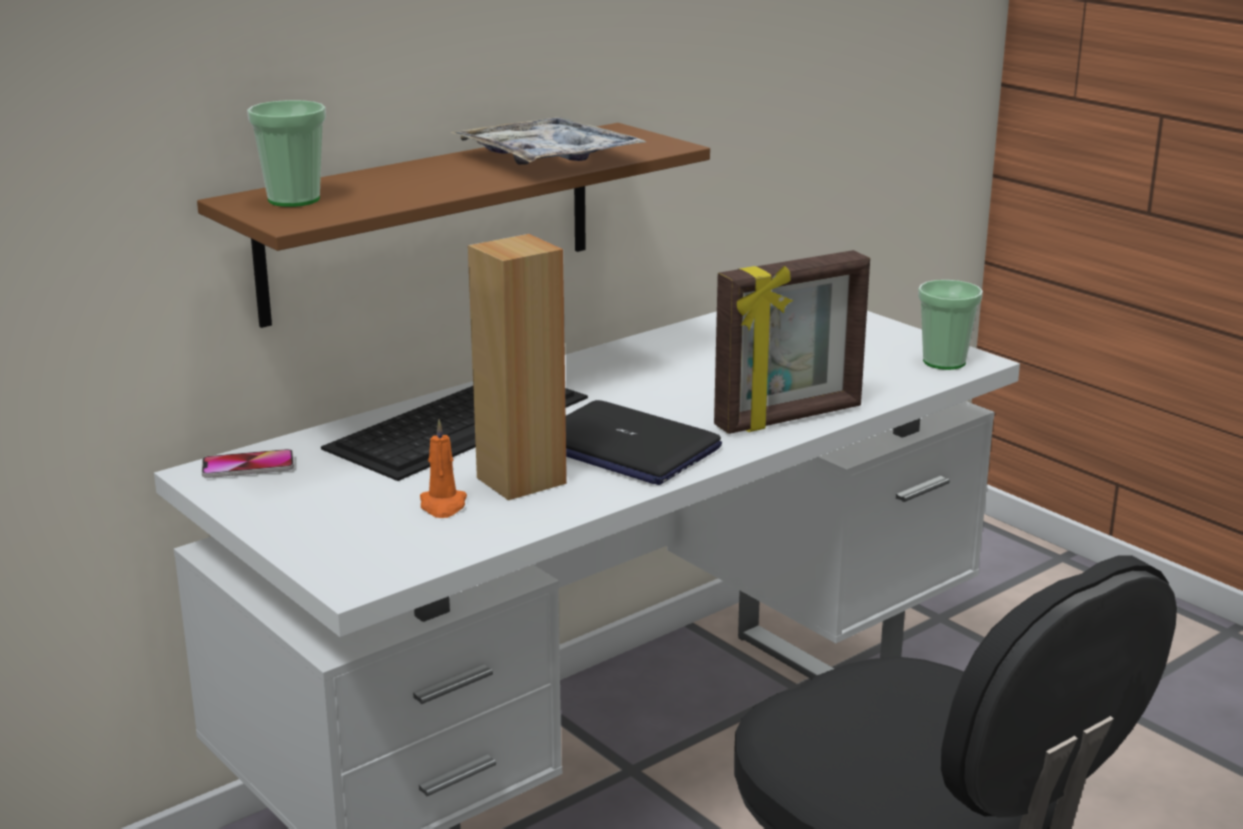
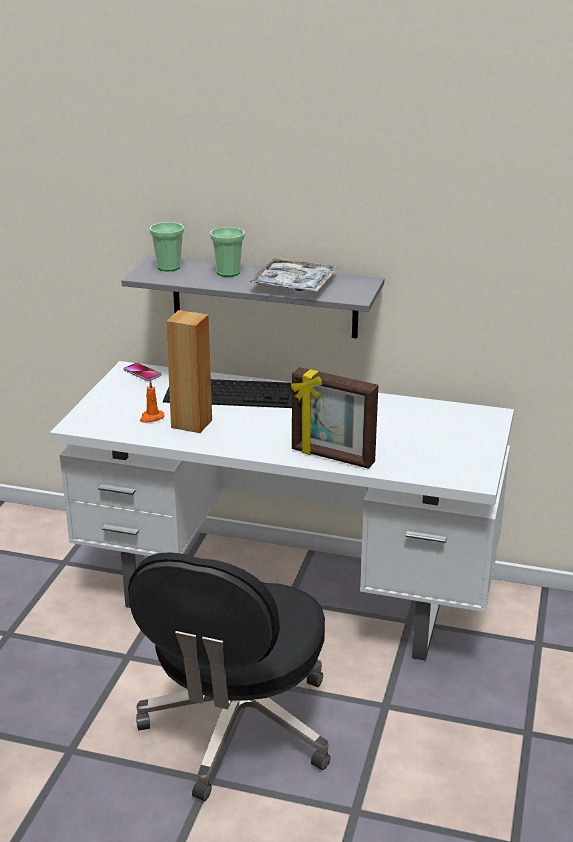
camera: 55 degrees right, 5 degrees up
brown shelf [197,123,710,328] -> grey shelf [121,256,384,339]
laptop [566,400,722,485] -> none
cup [918,280,983,370] -> cup moved to [210,227,245,277]

